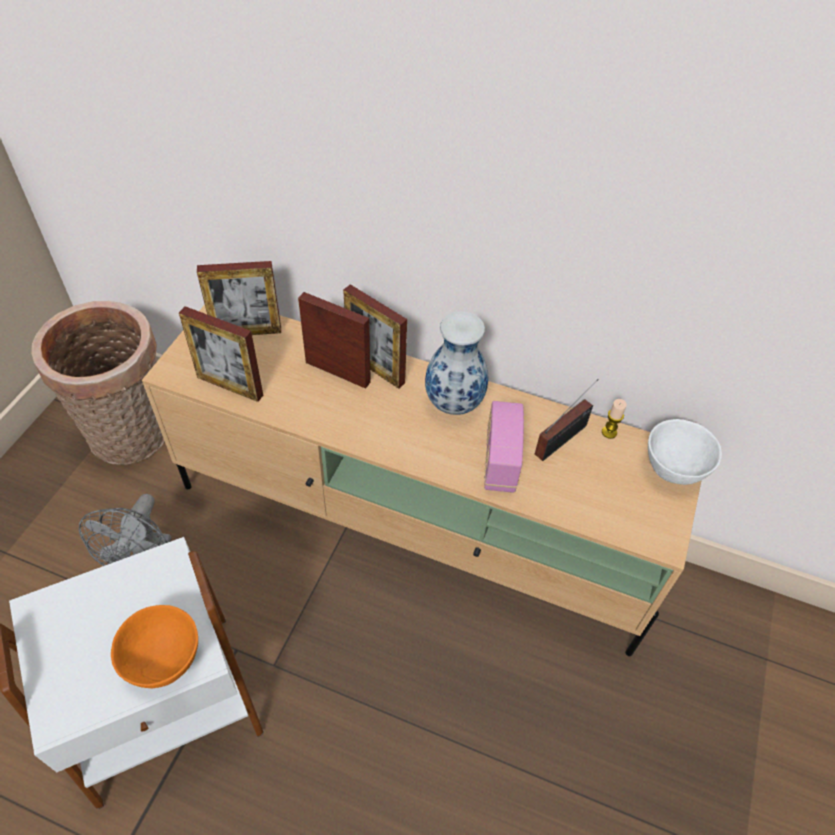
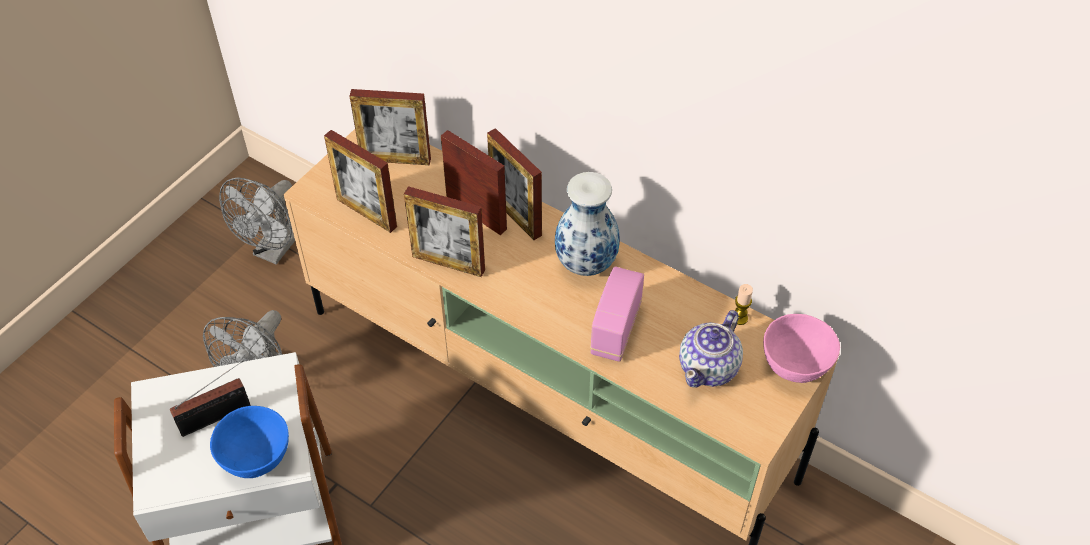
camera: 15 degrees right, 0 degrees up
basket [31,301,164,465] -> grey fan [219,178,295,265]
orange bowl [111,605,198,688] -> blue bowl [210,406,289,478]
radio [535,379,599,461] -> radio moved to [170,360,251,437]
white bowl [648,419,722,485] -> pink bowl [763,314,840,383]
none -> picture frame [404,186,485,277]
none -> teapot [679,310,743,388]

